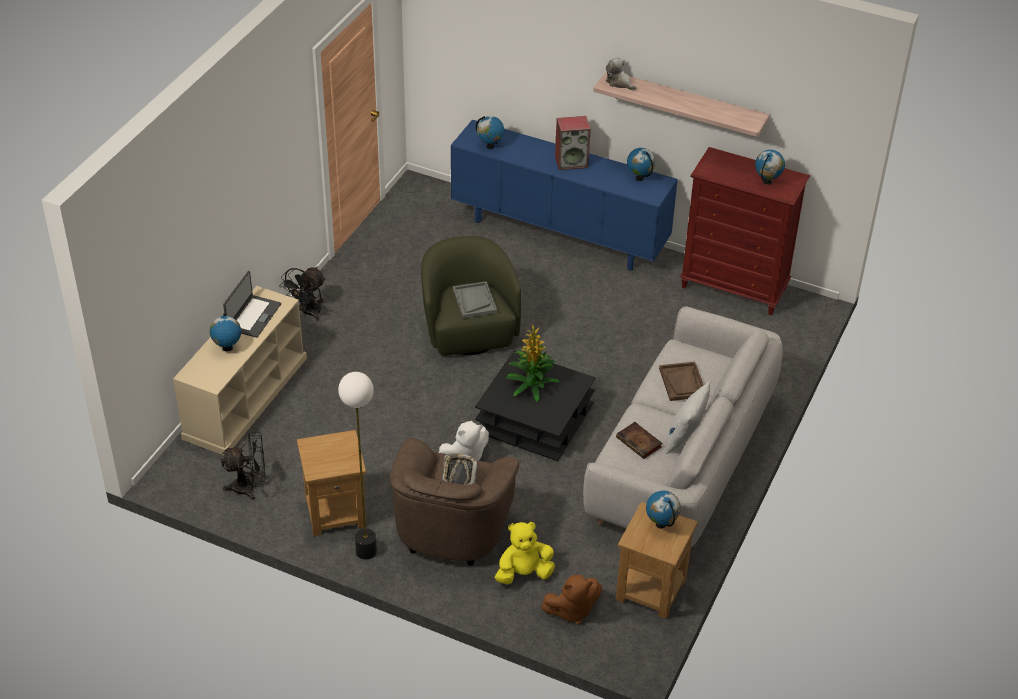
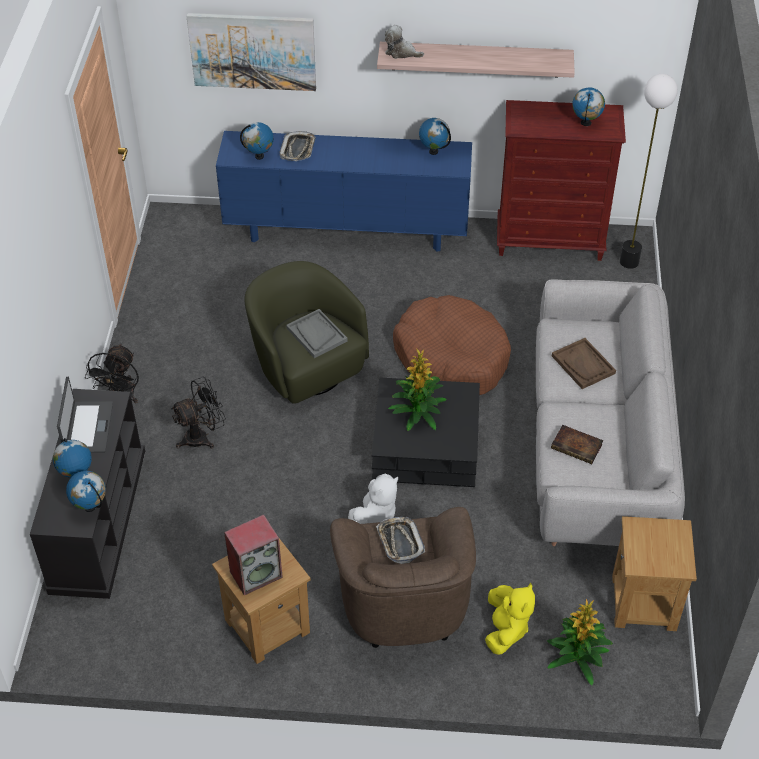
camera: 20 degrees left, 5 degrees up
beige tv stand [173,286,307,455] -> black tv stand [30,389,145,599]
black fan [220,432,265,500] -> black fan moved to [171,377,226,448]
floor lamp [338,372,377,560] -> floor lamp moved to [620,74,678,269]
yellow plush toy [495,522,555,584] -> yellow plush toy turned 135 degrees clockwise [485,583,535,655]
brown plush toy [541,575,602,625] -> potted plant [547,599,613,685]
speaker [555,116,591,170] -> speaker moved to [224,514,283,595]
globe [646,491,681,528] -> globe moved to [66,471,106,512]
grey pillow [666,381,710,454] -> none
none -> picture [186,13,316,91]
none -> tray [280,131,316,161]
none -> brown dog bed [393,295,511,395]

